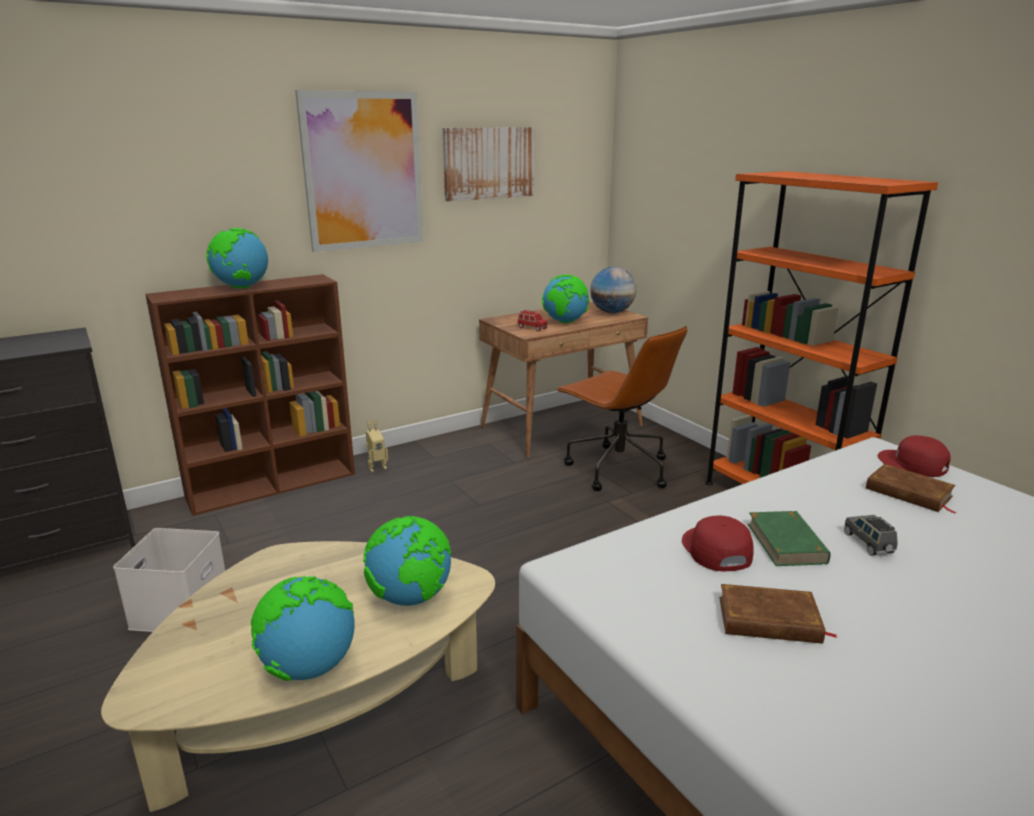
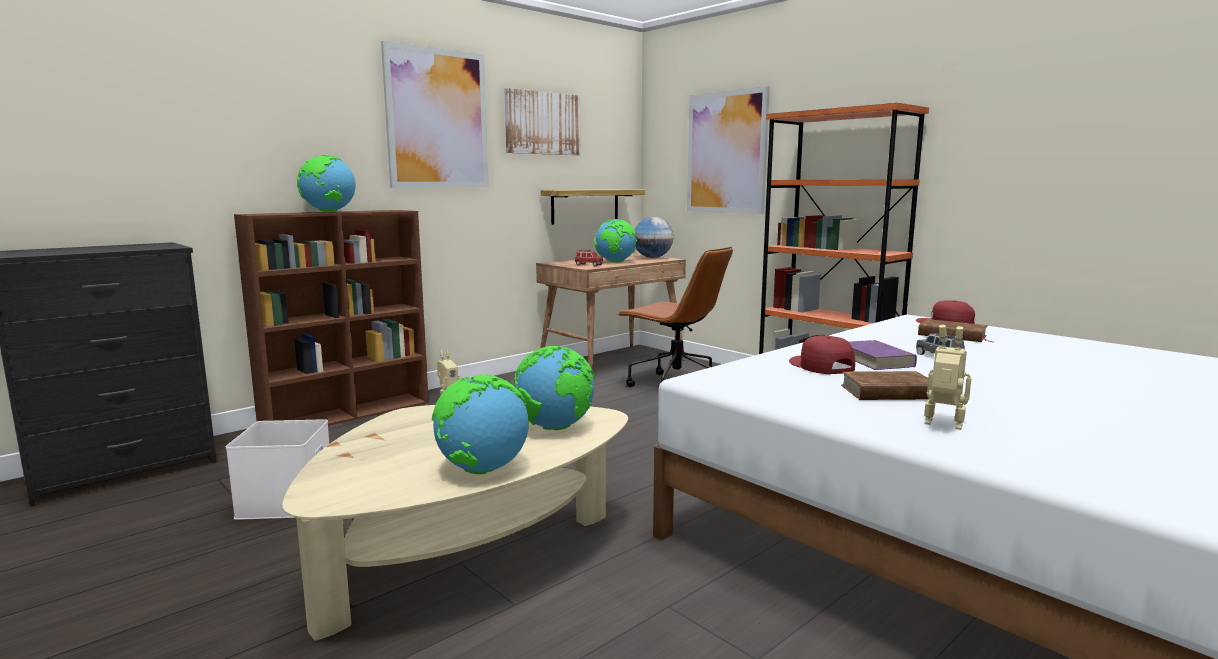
camera: 10 degrees left, 10 degrees down
green book [748,511,831,566] -> purple book [849,340,917,370]
none -> shelf [541,189,645,225]
none -> picture [687,86,770,214]
none -> toy robot [924,325,971,430]

